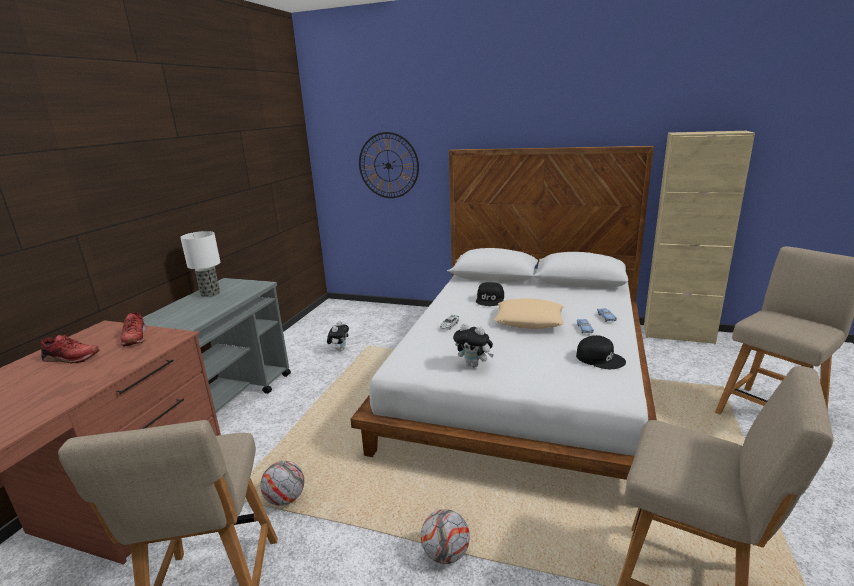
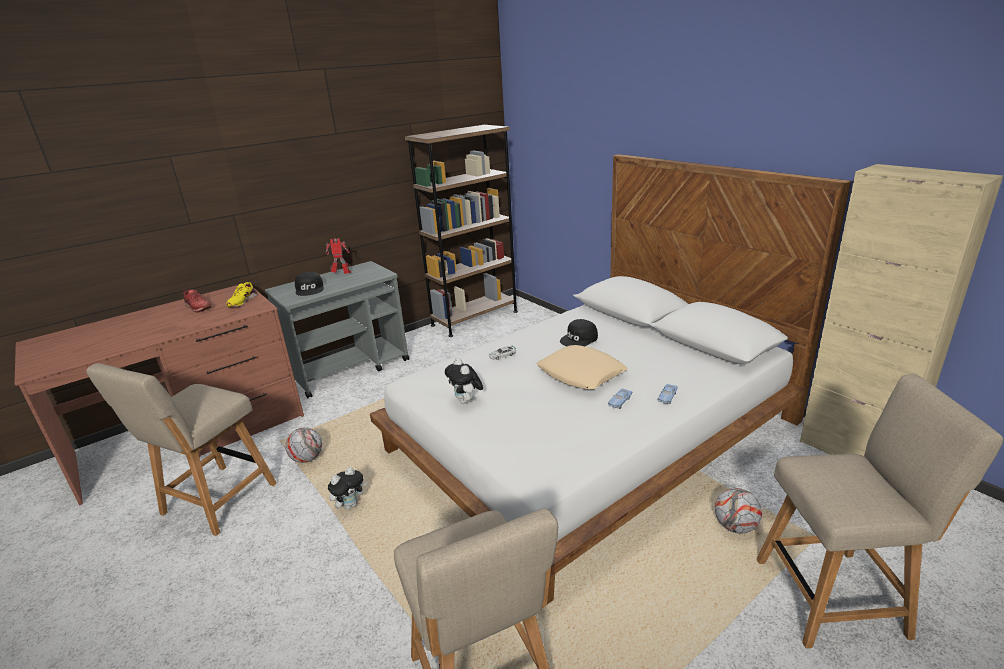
camera: 35 degrees right, 5 degrees up
red shoe [121,312,147,347] -> yellow shoe [226,282,258,307]
table lamp [180,231,220,297] -> toy robot [326,238,352,274]
plush toy [327,321,349,352] -> plush toy moved to [328,467,367,510]
wall clock [359,132,419,198] -> none
football [421,509,470,564] -> football moved to [715,488,762,534]
black cap [576,335,626,369] -> black cap moved to [295,272,324,296]
none -> brown bookcase [405,125,518,337]

